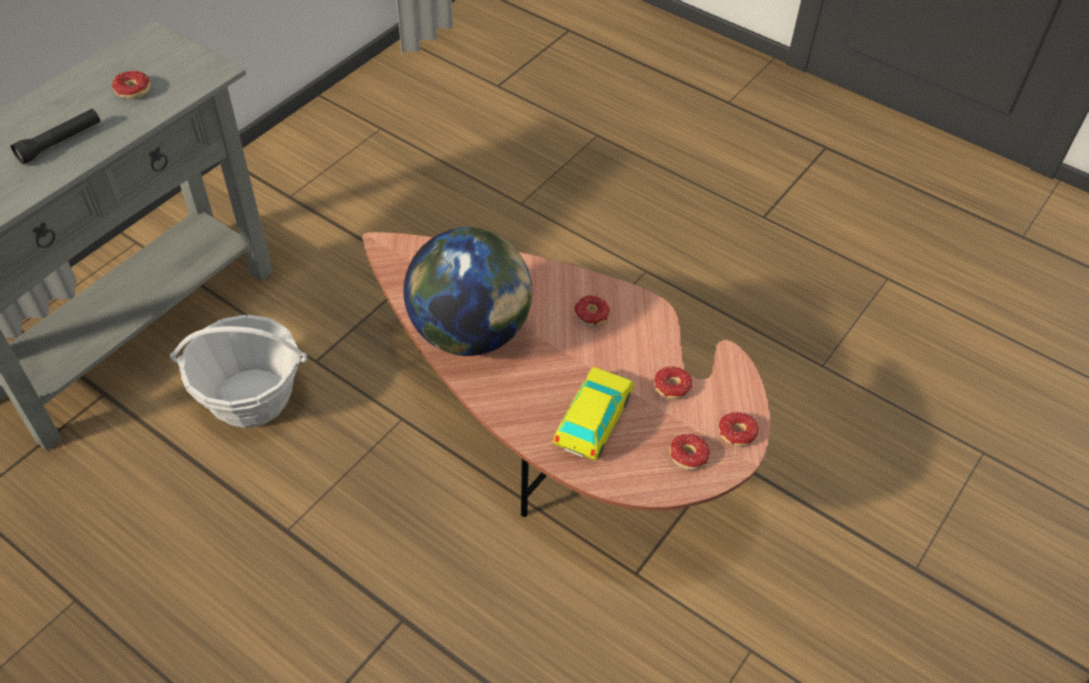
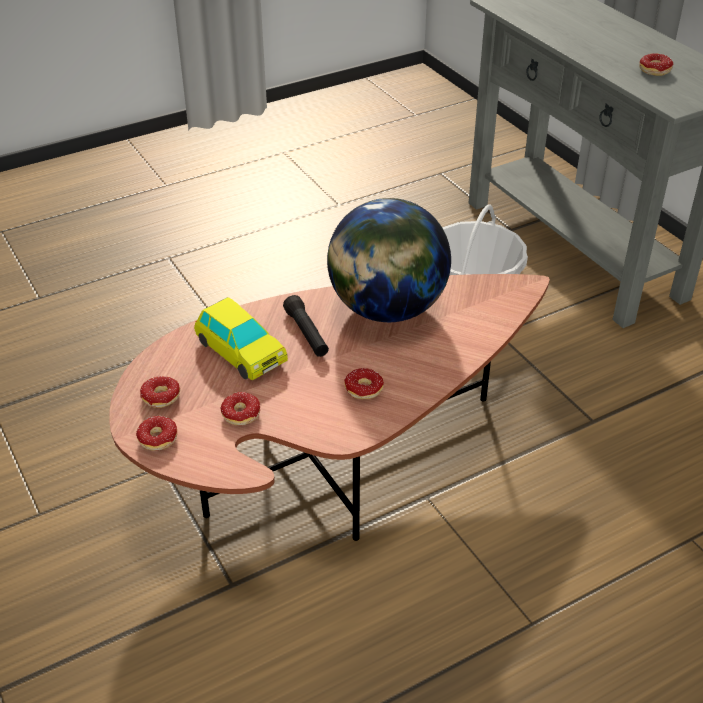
camera: 115 degrees right, 10 degrees down
black flashlight [11,109,100,165] -> black flashlight moved to [283,295,329,357]

